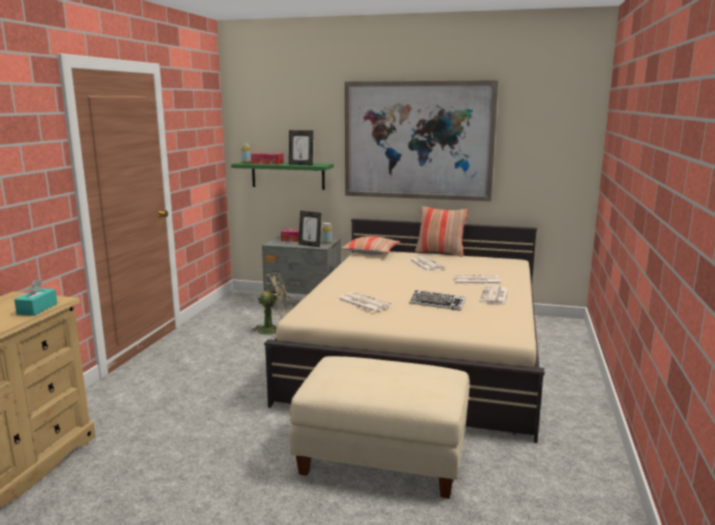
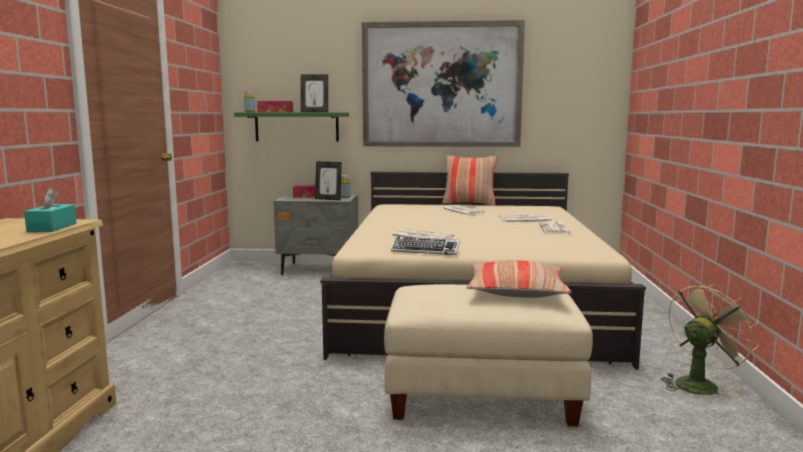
camera: 10 degrees left, 5 degrees down
beige fan [250,272,291,335] -> beige fan moved to [661,283,759,396]
pillow [340,236,400,255] -> pillow moved to [466,260,572,298]
keyboard [409,290,466,311] -> keyboard moved to [391,236,460,255]

